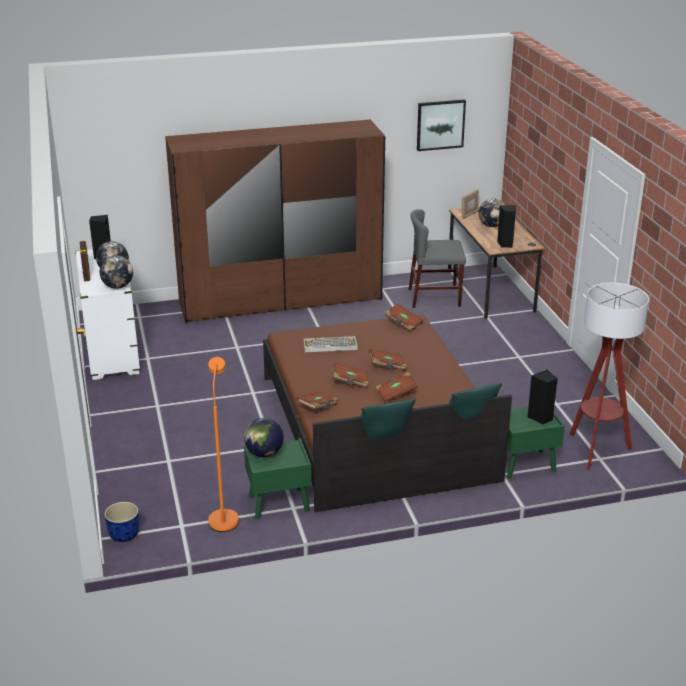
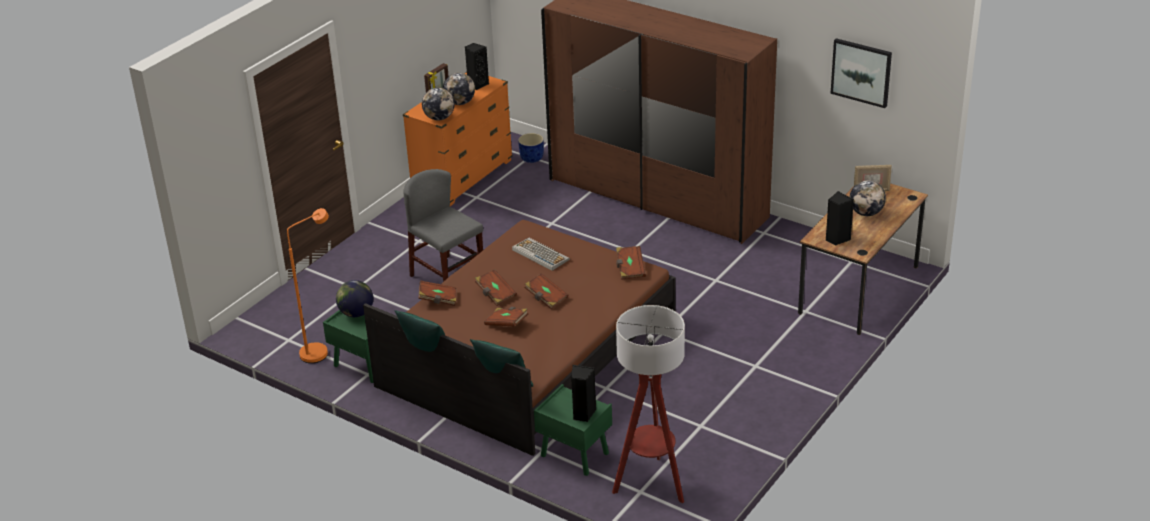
camera: 50 degrees right, 5 degrees up
white dresser [75,249,140,380] -> orange dresser [403,72,513,206]
blue planter [104,502,139,542] -> blue planter moved to [518,133,544,163]
grey chair [409,209,466,308] -> grey chair moved to [403,169,483,282]

